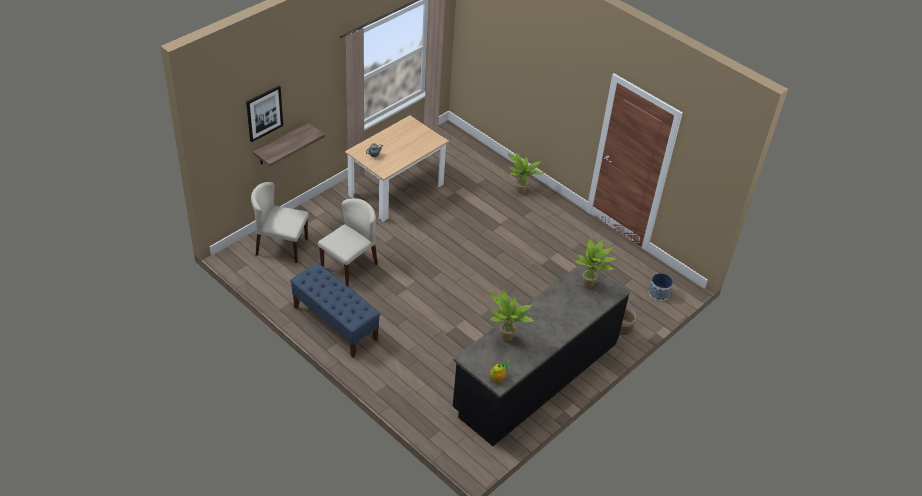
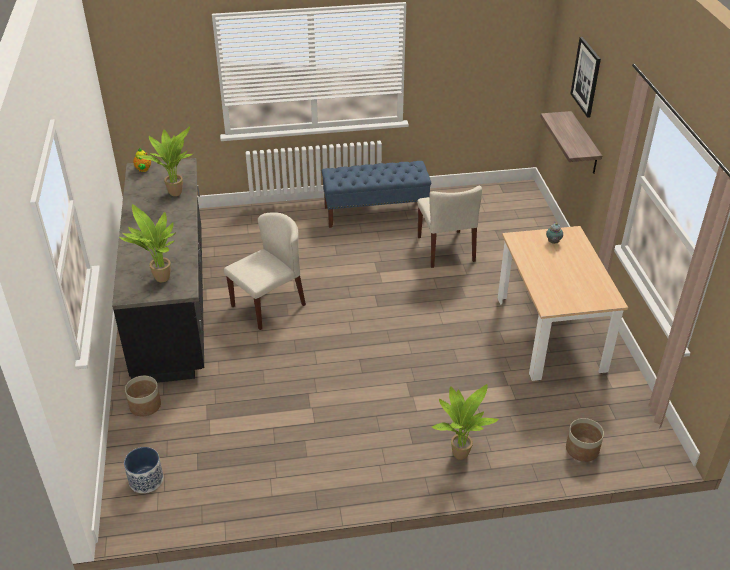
camera: 130 degrees right, 5 degrees down
beige chair [251,182,309,263] -> beige chair moved to [224,212,306,330]
none -> planter [566,418,604,462]

